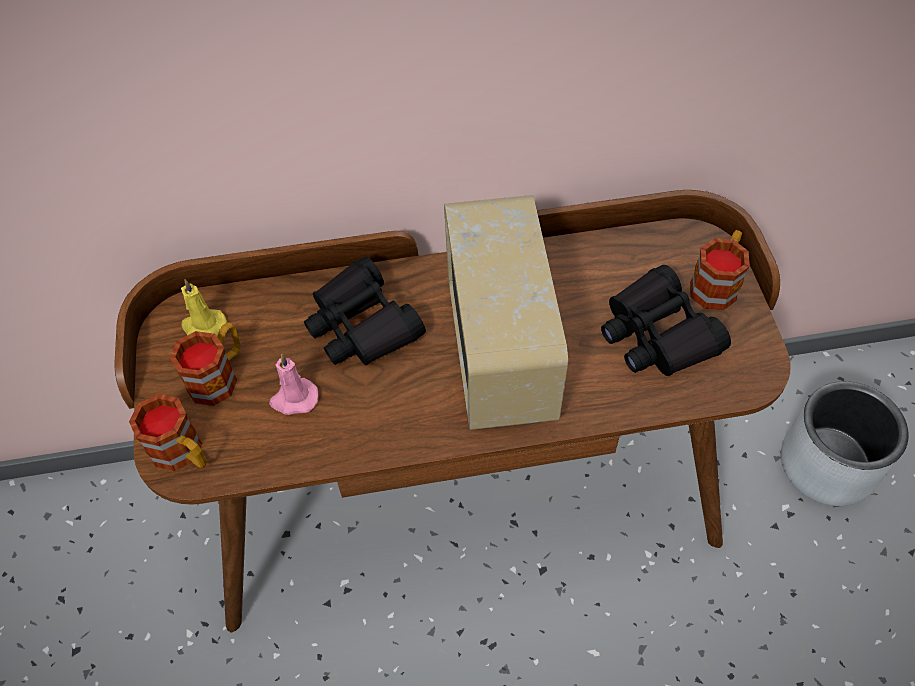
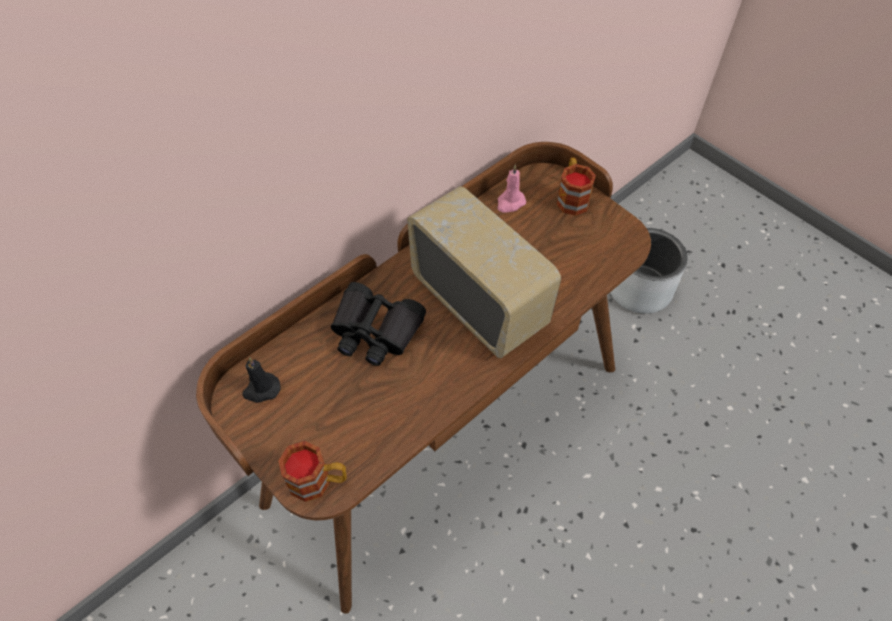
camera: 35 degrees left, 0 degrees up
mug [170,322,240,406] -> none
yellow candle [181,279,227,336] -> black candle [242,357,281,403]
pink candle [269,354,318,415] -> pink candle moved to [498,164,526,213]
black binoculars [601,265,731,376] -> none

